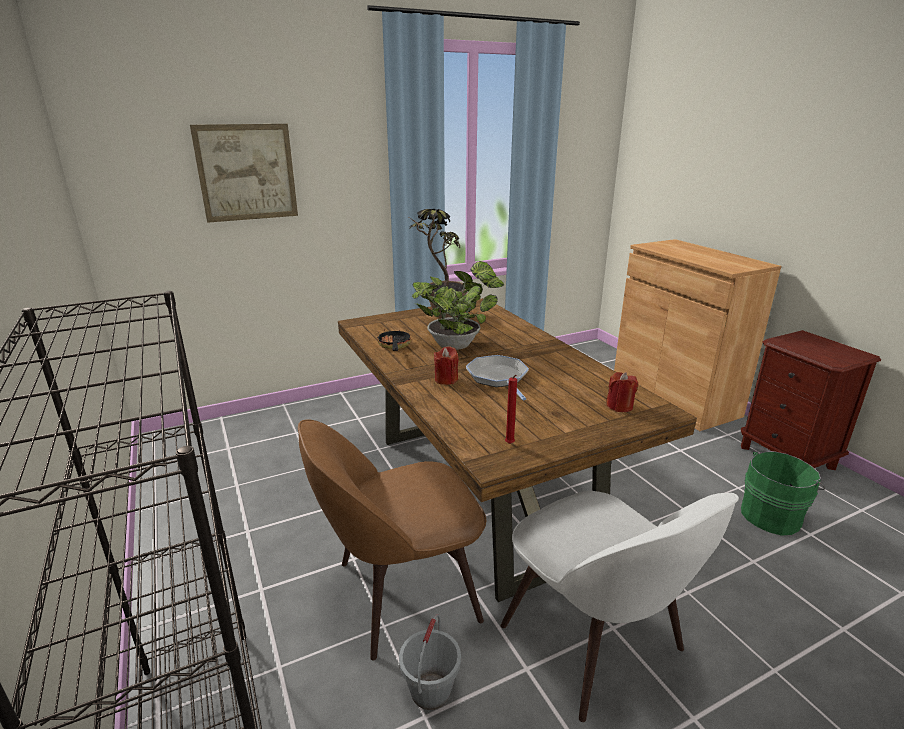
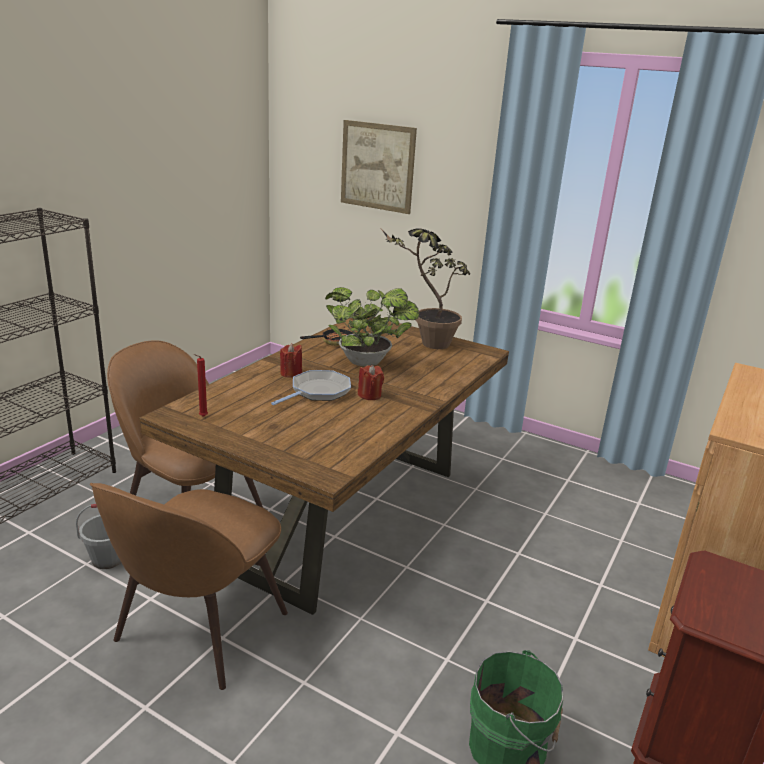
camera: 55 degrees right, 0 degrees up
white chair [500,491,739,722] -> brown chair [90,483,288,690]
red candle [606,372,638,412] -> red candle moved to [358,365,384,400]

